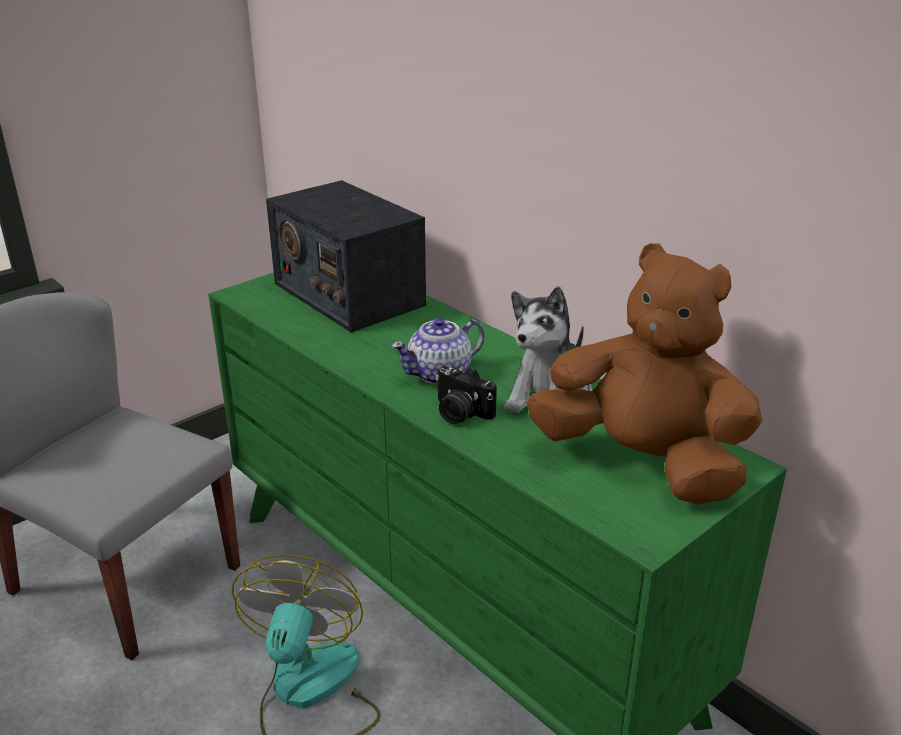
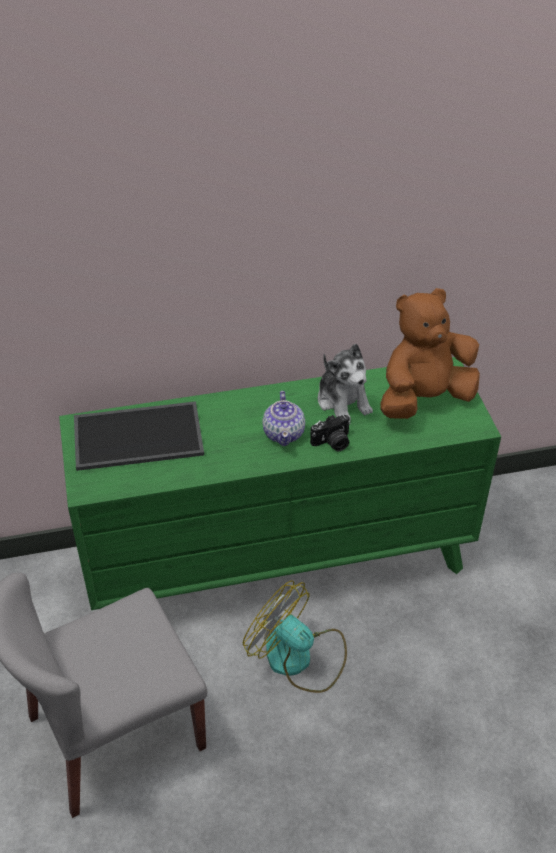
camera: 60 degrees left, 15 degrees up
radio [266,180,426,332] -> tray [74,401,204,471]

